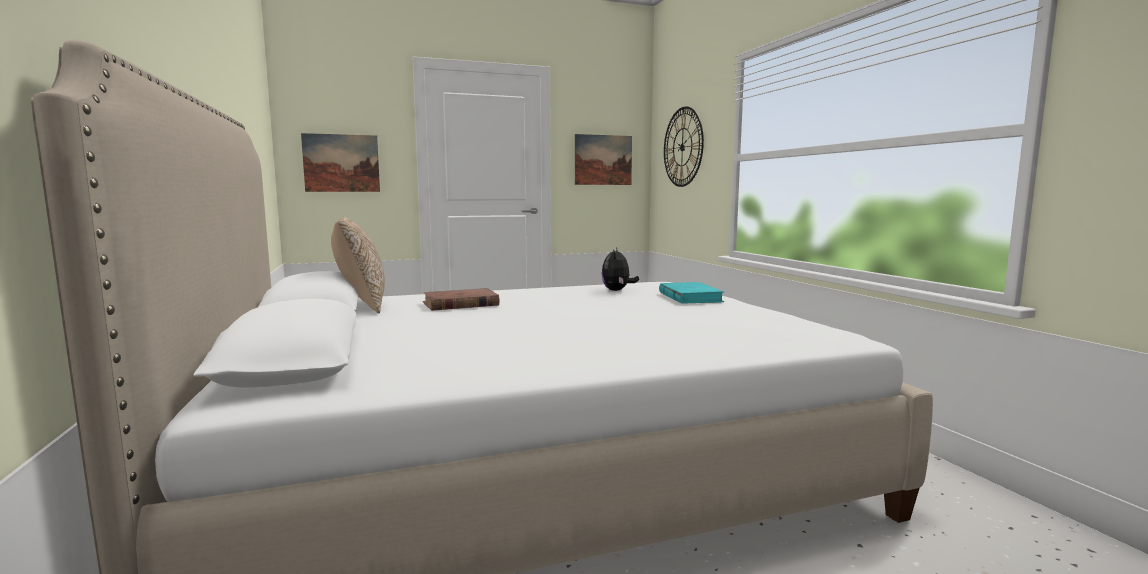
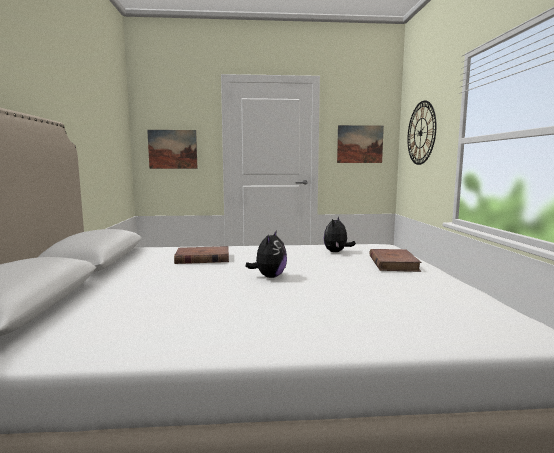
camera: 15 degrees right, 0 degrees up
pillow [331,217,385,314] -> none
turquoise book [659,282,724,304] -> brown book [369,249,422,272]
none -> plush toy [245,230,287,278]

